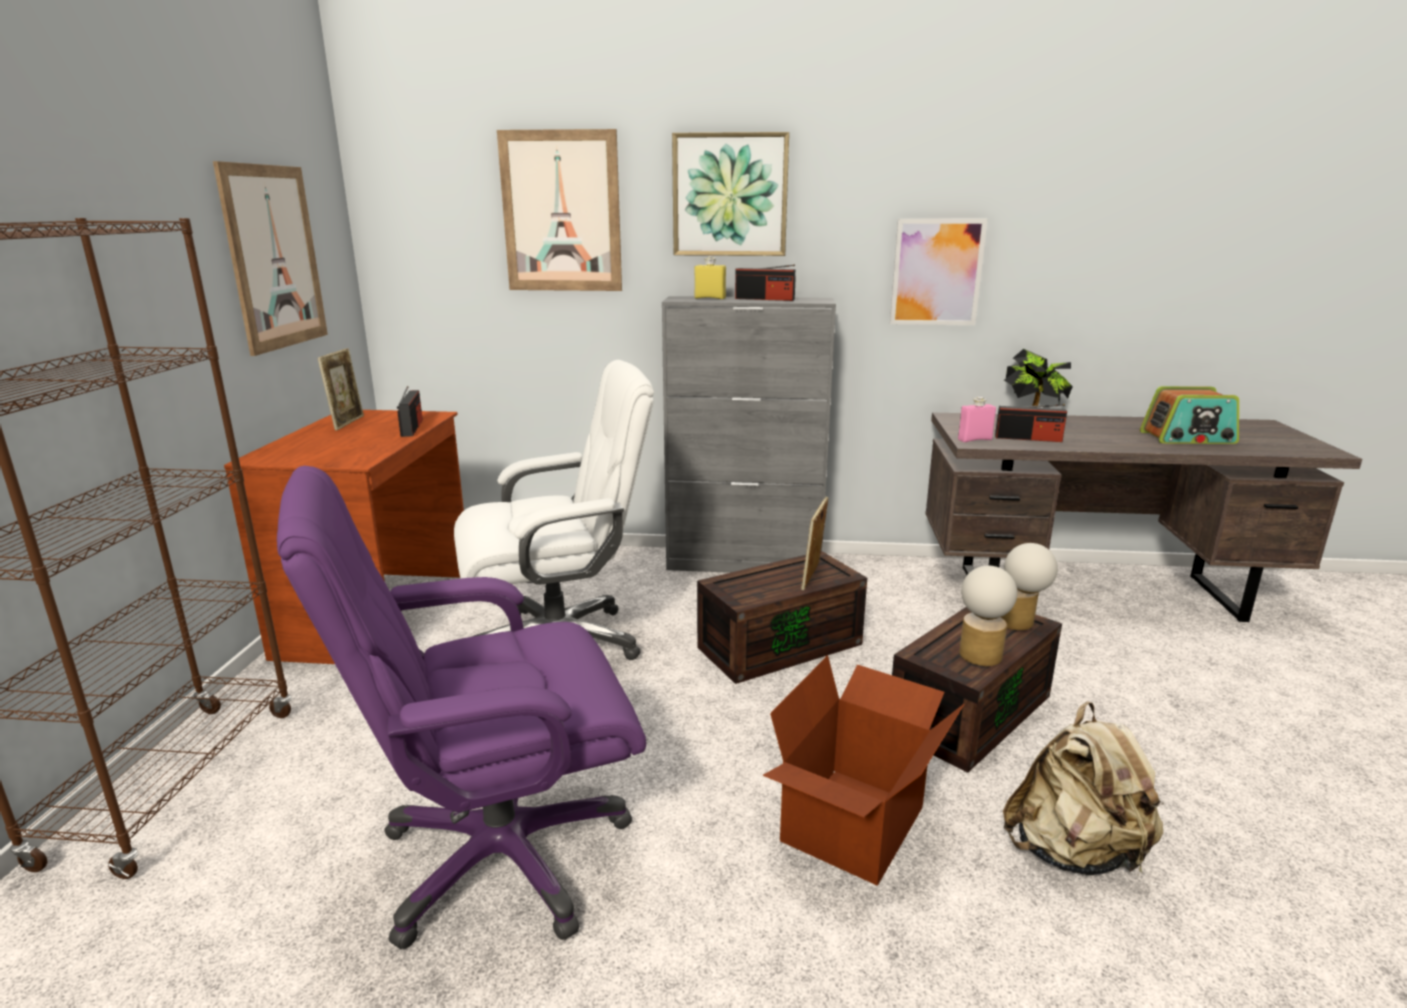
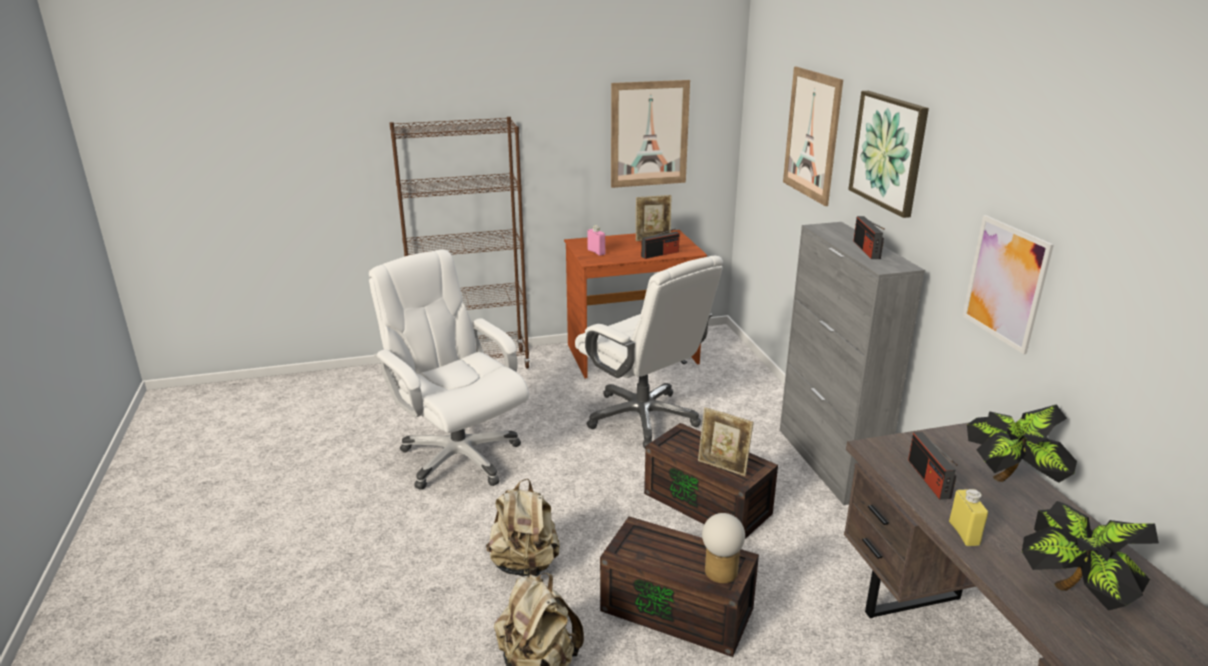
camera: 70 degrees right, 5 degrees up
purple office chair [277,466,646,950] -> white office chair [369,250,529,490]
yellow bottle [694,256,726,299] -> yellow bottle moved to [949,489,988,546]
cardboard box [763,655,964,886] -> beige backpack [486,479,560,577]
picture frame [801,497,828,590] -> picture frame turned 150 degrees counterclockwise [698,407,754,476]
pink bottle [958,397,996,442] -> pink bottle moved to [587,225,605,256]
table lamp [959,566,1017,666] -> none
radio [1140,386,1239,444] -> potted plant [1022,501,1159,611]

